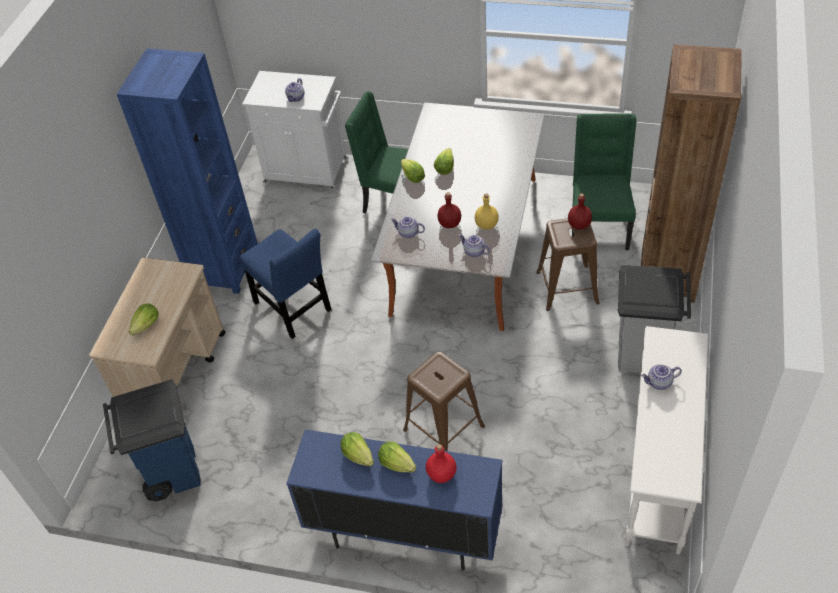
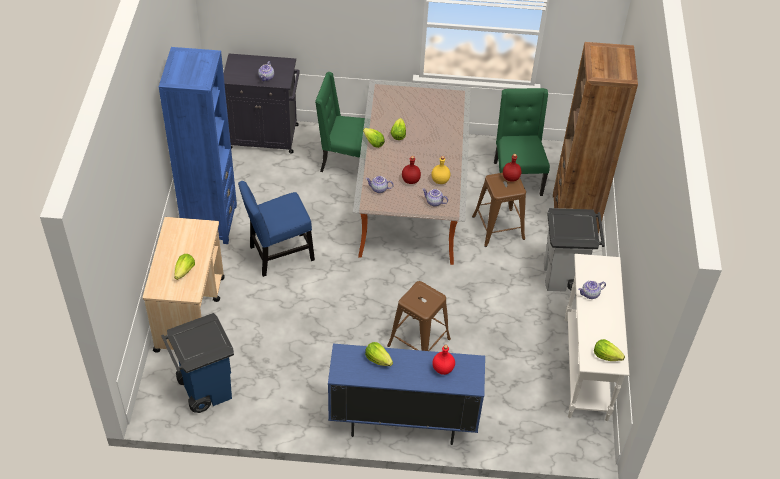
camera: 15 degrees left, 0 degrees up
blue chair [240,229,331,339] -> blue chair turned 120 degrees clockwise [238,181,315,277]
white cabinet [242,71,348,191] -> black cabinet [223,54,300,153]
lettuce [378,441,416,473] -> lettuce moved to [594,339,625,361]

